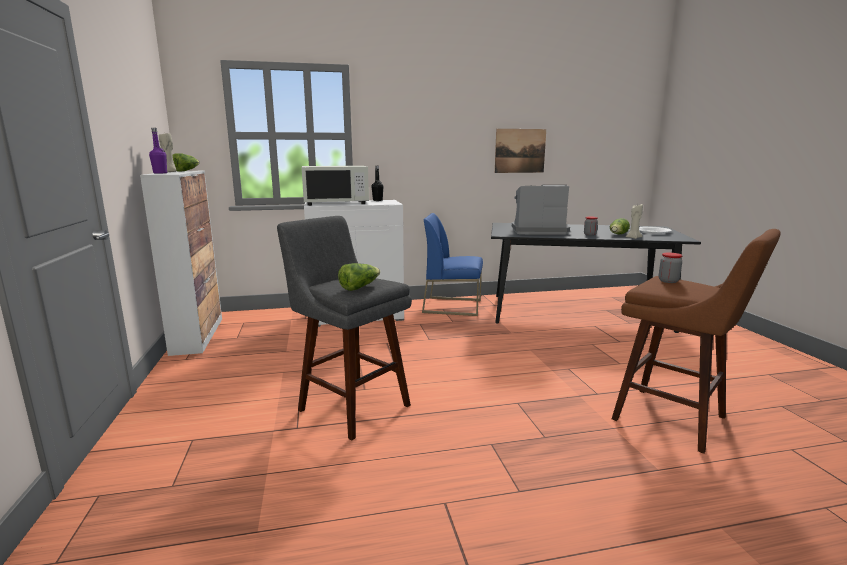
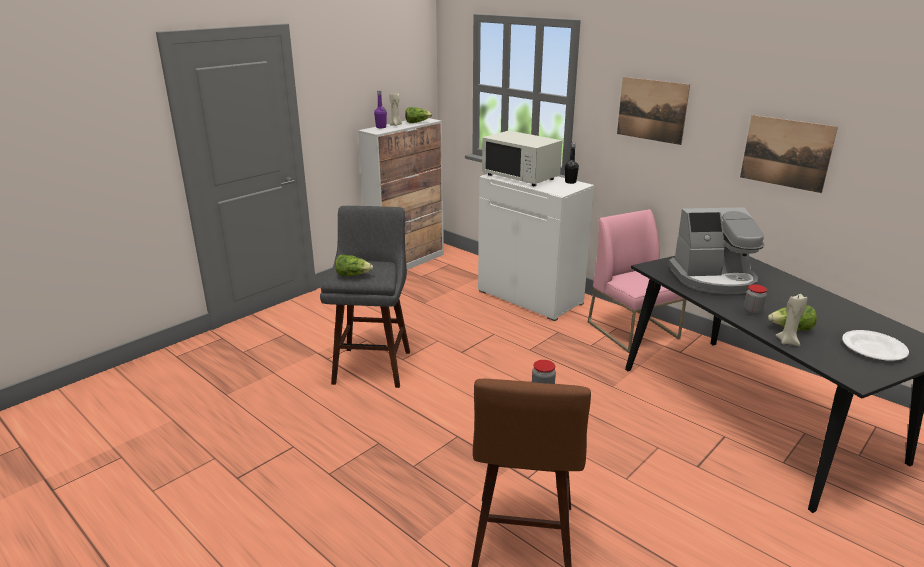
camera: 55 degrees right, 10 degrees up
blue chair [422,213,483,316] -> pink chair [588,209,687,353]
coffee machine [512,185,570,235] -> coffee machine turned 120 degrees clockwise [669,207,765,294]
none -> picture [617,77,690,145]

